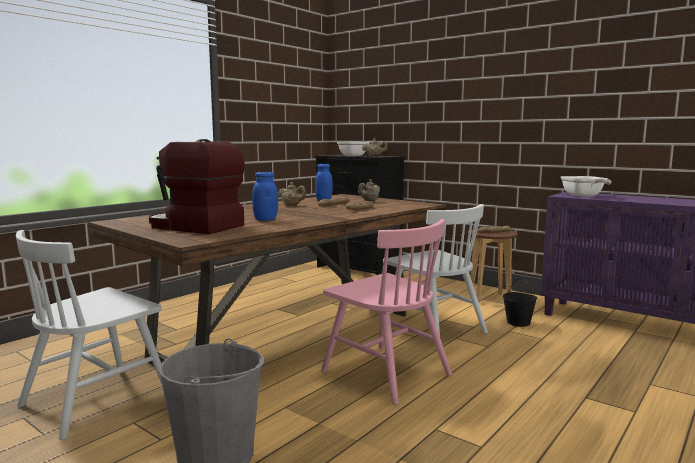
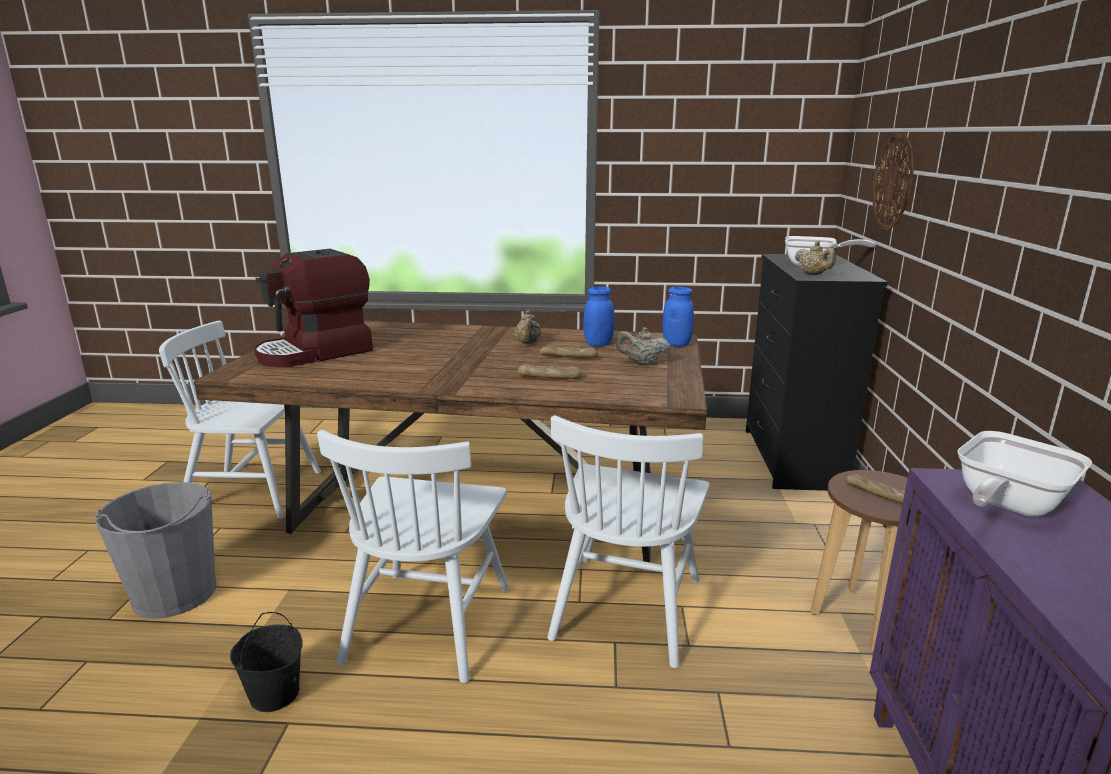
camera: 55 degrees right, 10 degrees up
coffee machine [149,139,245,234] -> coffee machine turned 120 degrees counterclockwise [254,249,373,367]
blue jar [252,172,278,221] -> blue jar moved to [663,287,694,347]
pink chair [321,219,452,405] -> white chair [317,430,509,683]
black bucket [503,278,537,327] -> black bucket moved to [230,612,303,712]
none -> wall clock [872,133,914,231]

